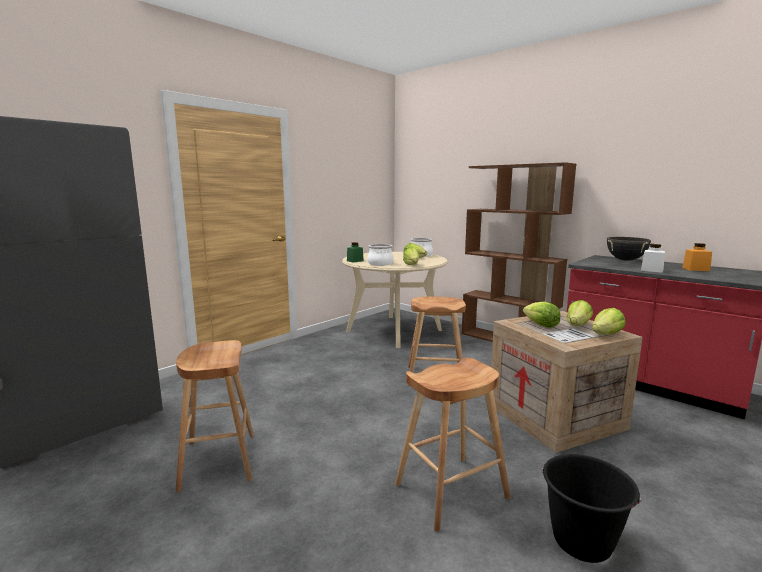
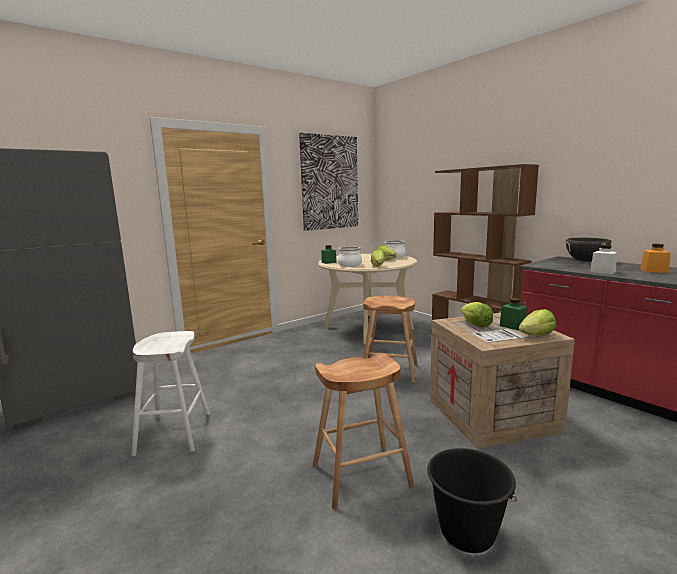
camera: 10 degrees right, 0 degrees up
brown stool [175,340,254,492] -> white stool [131,331,210,457]
lettuce [567,300,593,326] -> green jar [500,298,527,331]
none -> picture [299,133,358,231]

